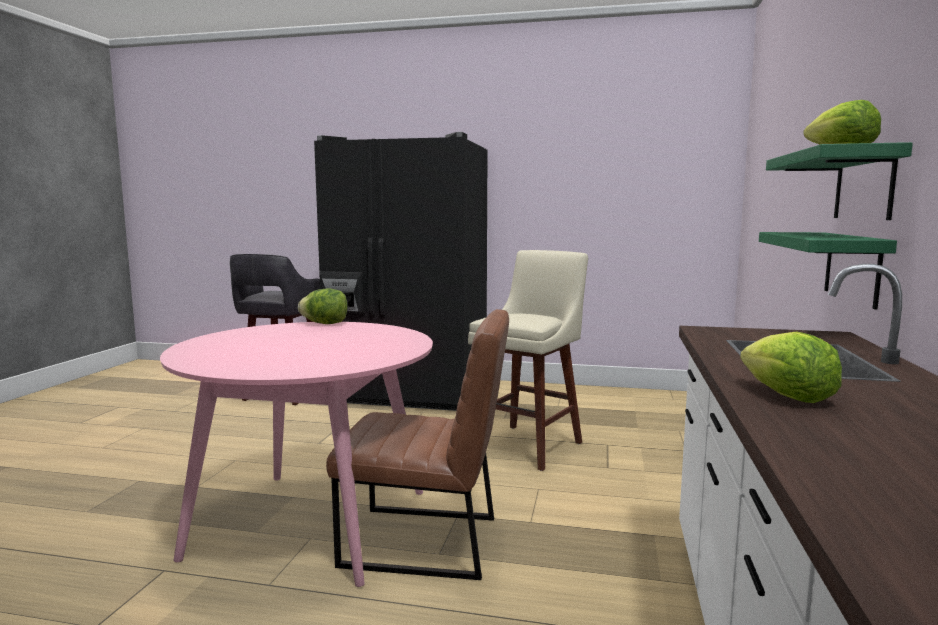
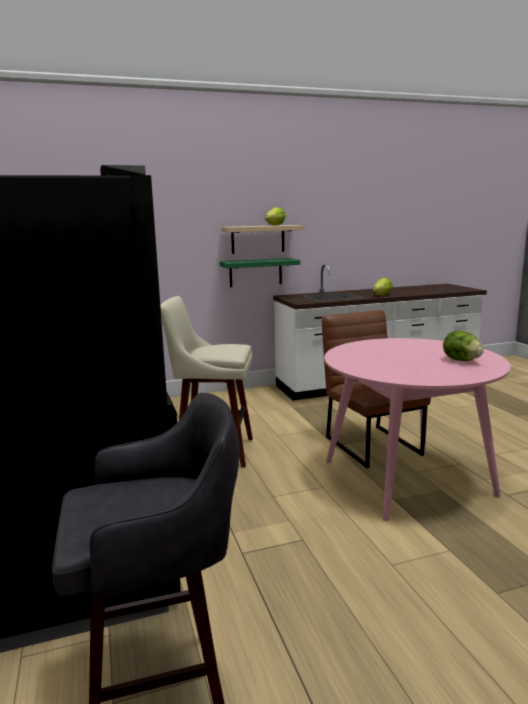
camera: 120 degrees left, 5 degrees up
lettuce [298,289,348,324] -> lettuce moved to [443,331,484,361]
green shelf [766,142,913,220] -> beige shelf [221,225,303,254]

